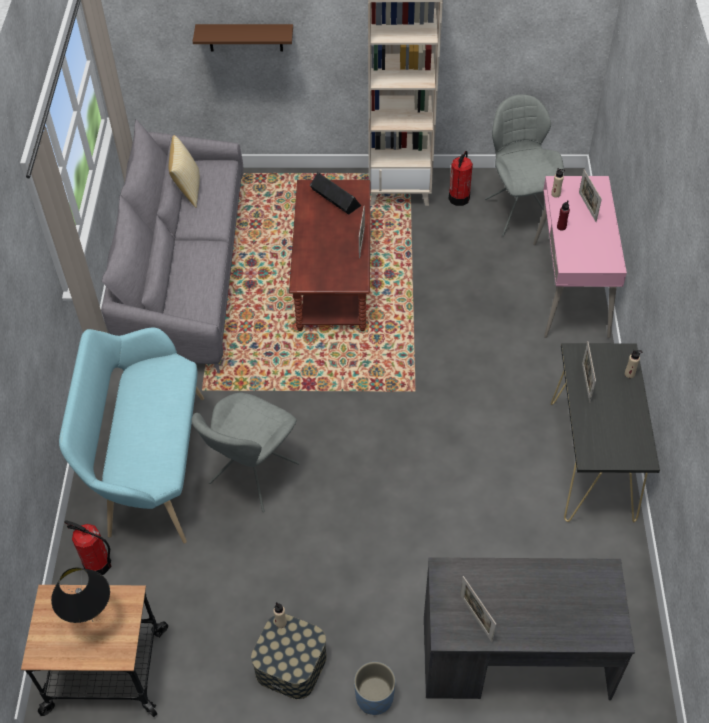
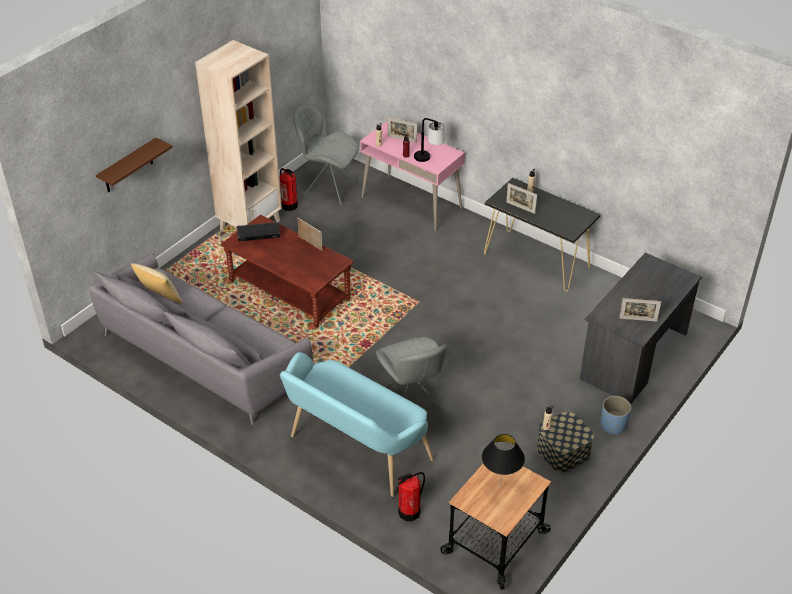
camera: 55 degrees left, 10 degrees down
none -> table lamp [414,118,445,162]

